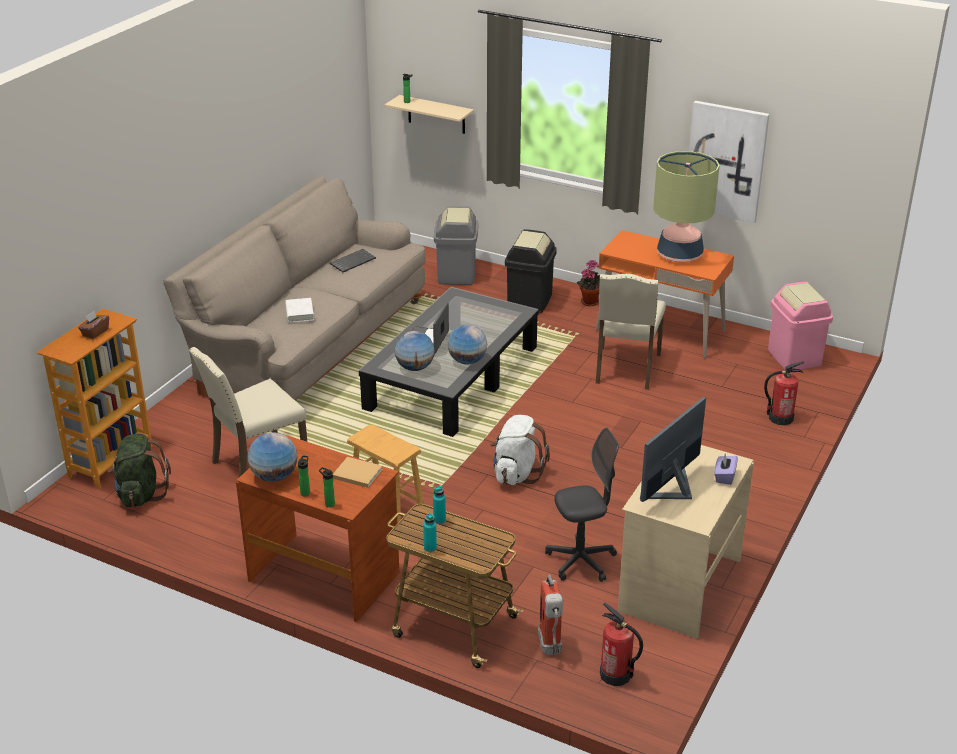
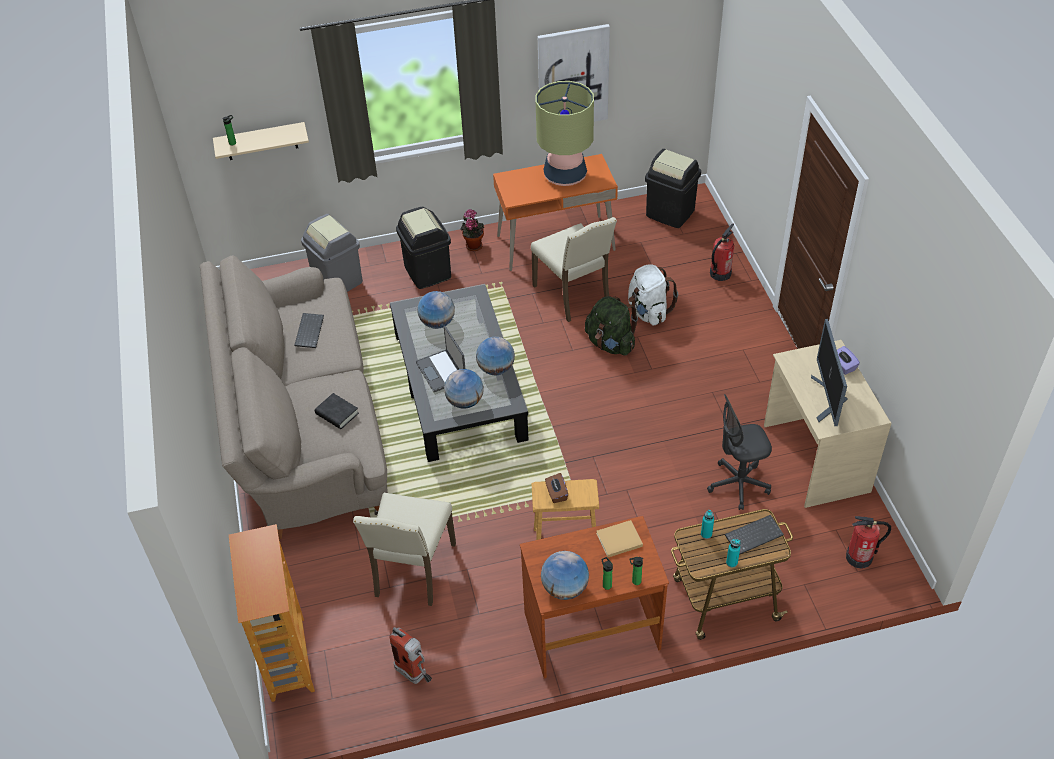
camera: 40 degrees left, 15 degrees up
brown tissue box [78,311,109,339] -> brown tissue box moved to [545,473,568,503]
green backpack [108,434,171,507] -> green backpack moved to [585,296,638,356]
white book [285,298,314,323] -> black book [315,393,359,429]
white backpack [490,415,550,485] -> white backpack moved to [628,264,678,326]
fire extinguisher [538,574,563,655] -> fire extinguisher moved to [389,627,432,684]
grey office chair [545,428,619,582] -> grey office chair turned 135 degrees counterclockwise [707,394,772,510]
pink trash can [768,282,833,370] -> black trash can [645,149,701,228]
none -> globe [418,291,455,329]
none -> keyboard [725,515,784,555]

